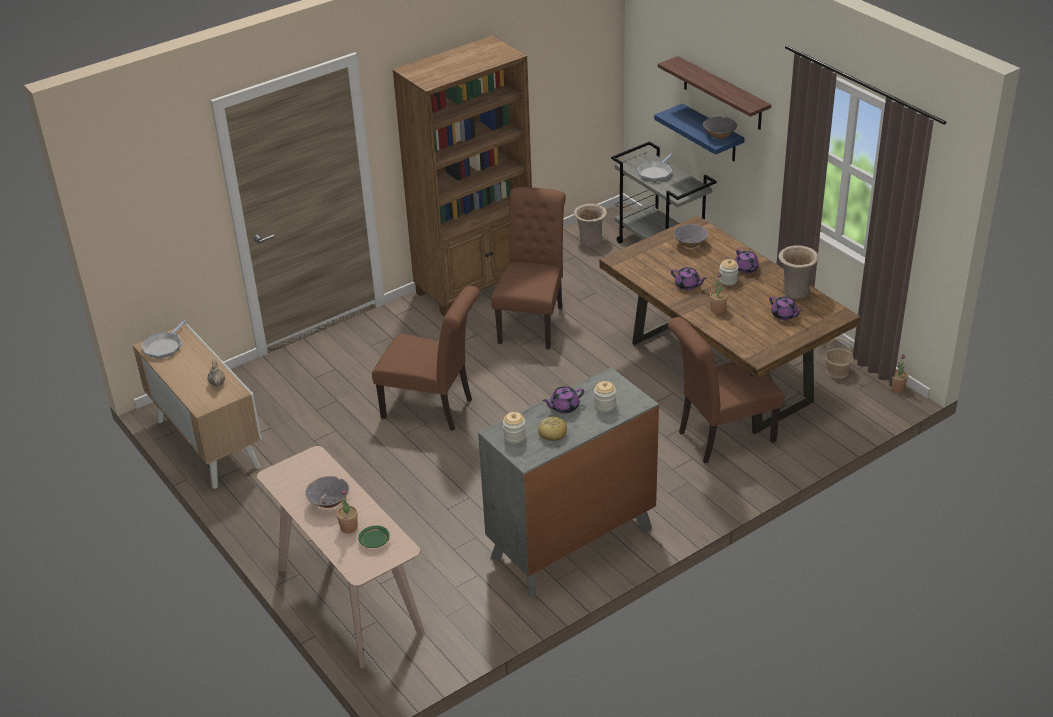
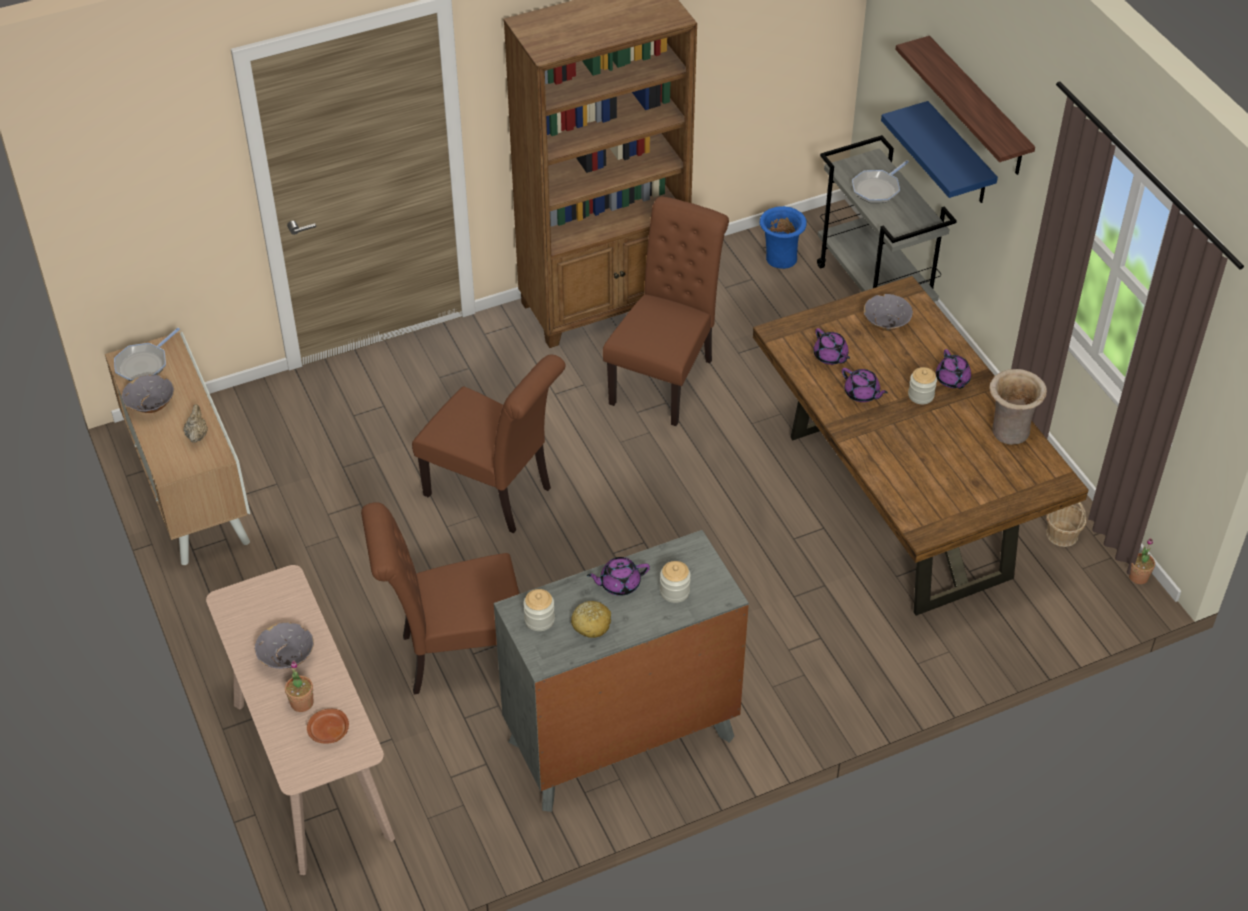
camera: 10 degrees right, 10 degrees up
green plate [358,525,390,548] -> brown plate [307,709,349,744]
beige vase [573,204,607,248] -> blue vase [759,206,807,269]
brown chair [668,317,784,463] -> brown chair moved to [361,502,519,695]
grey bowl [703,117,737,139] -> grey bowl moved to [122,375,174,413]
potted plant [710,272,728,314] -> none
purple teapot [769,296,803,320] -> purple teapot moved to [813,328,850,365]

